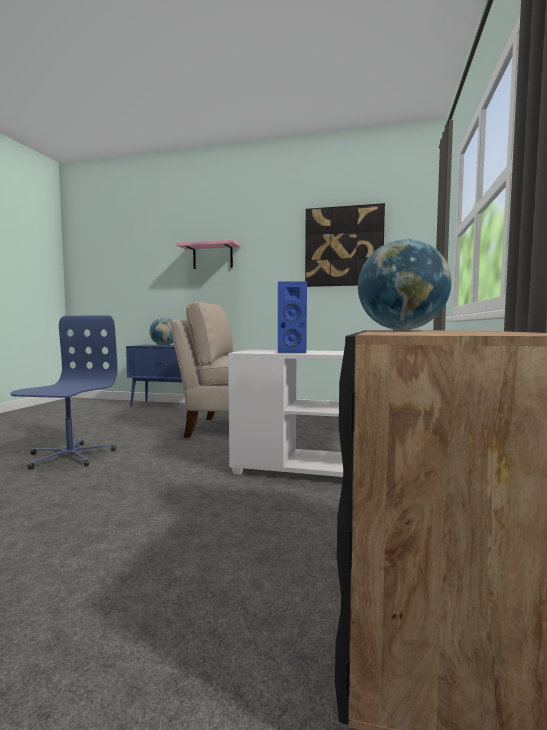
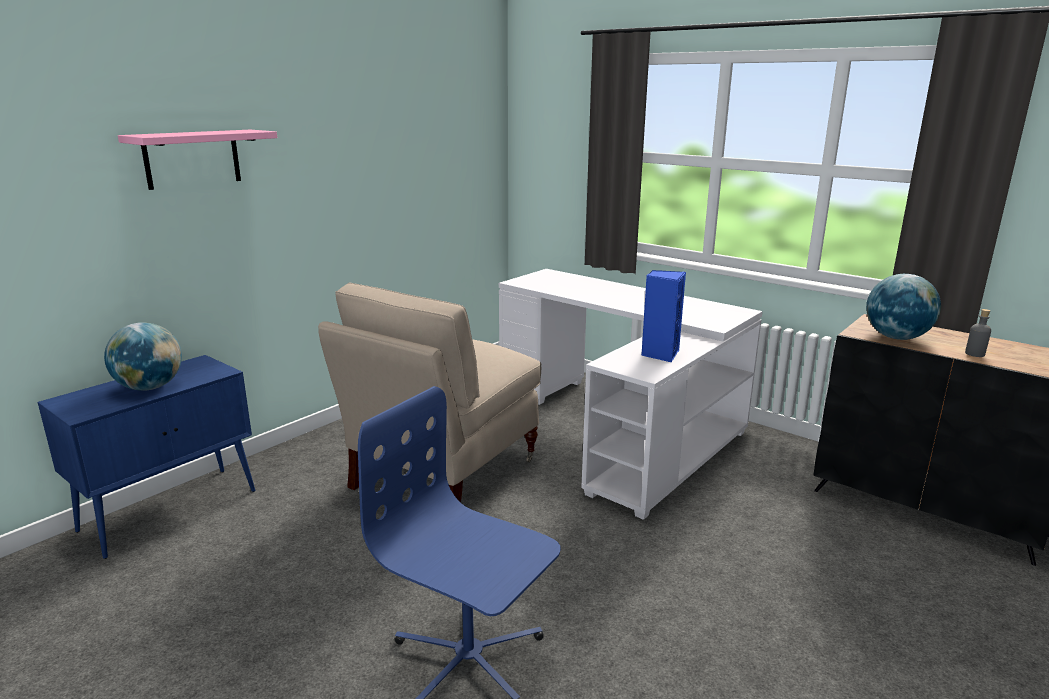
camera: 65 degrees left, 15 degrees up
picture [305,203,385,287] -> none
none -> grey bottle [965,309,991,357]

